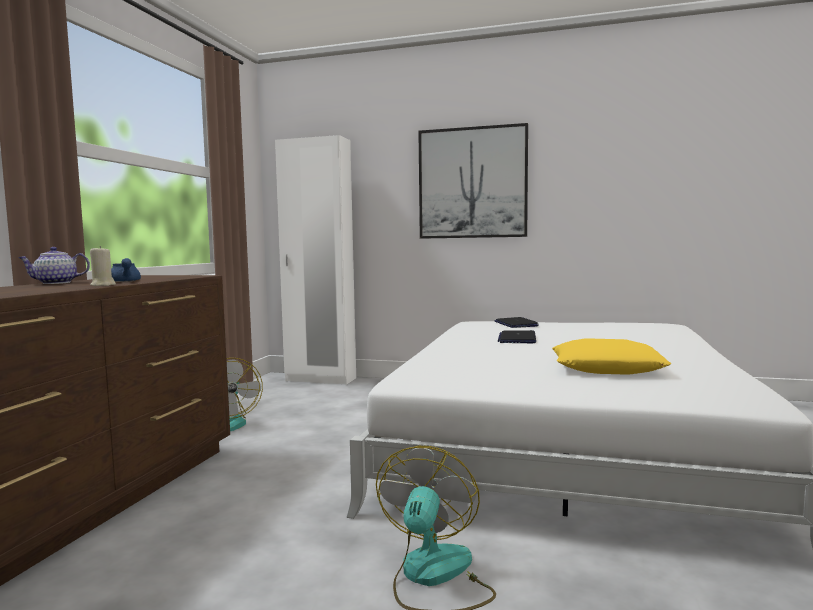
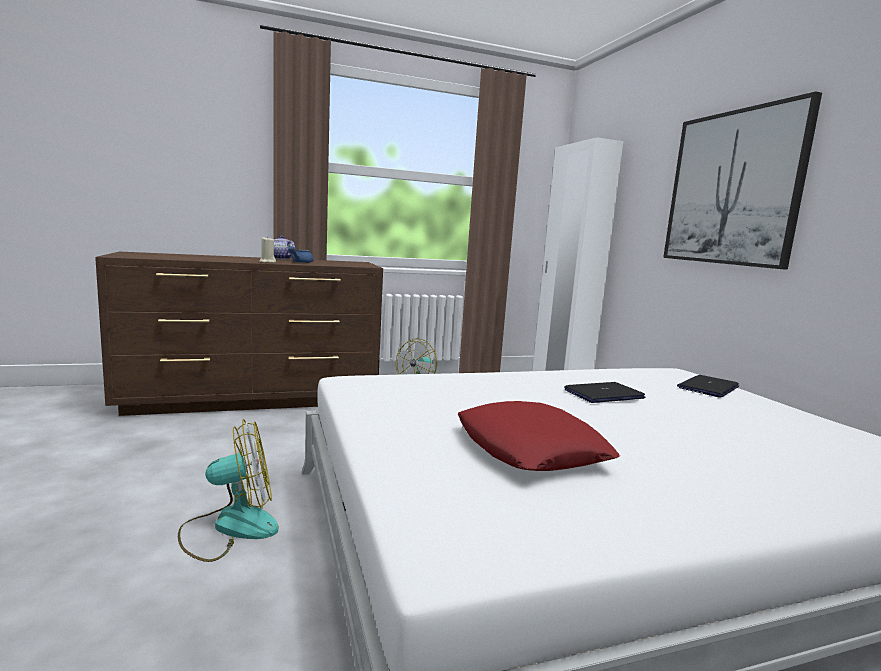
camera: 55 degrees right, 5 degrees up
yellow pillow [552,338,671,375] -> red pillow [458,401,620,471]

